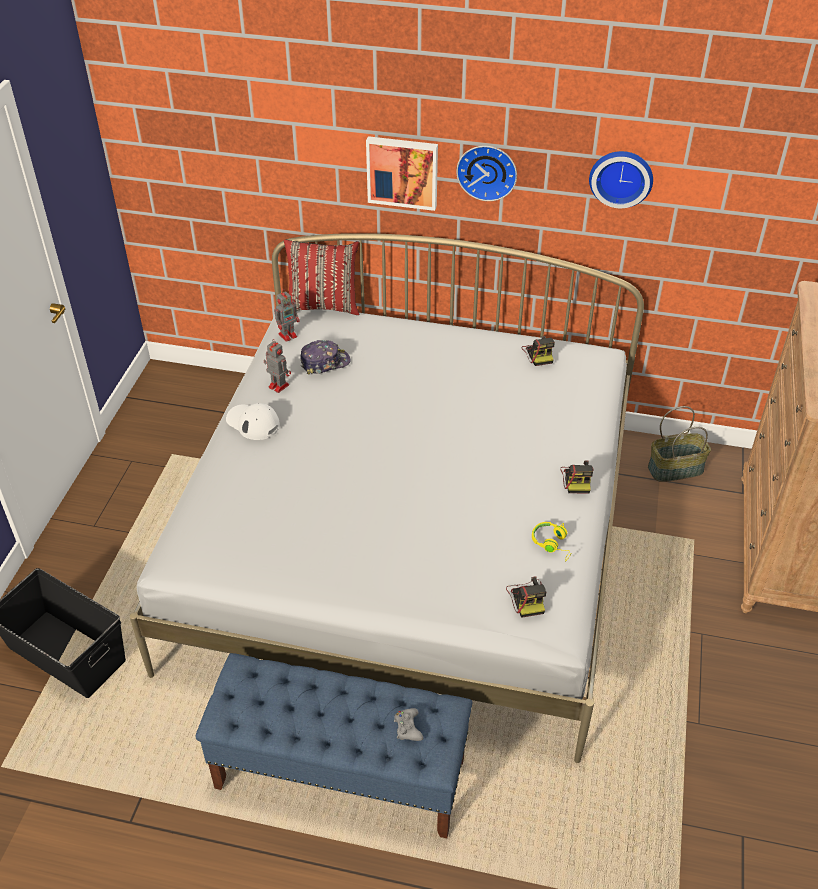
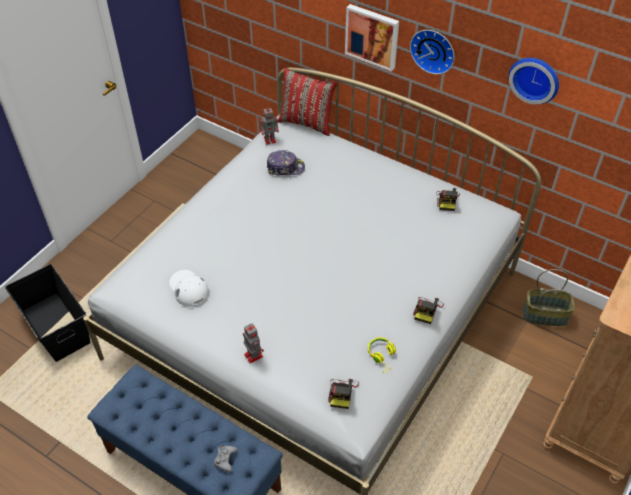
camera: 20 degrees right, 5 degrees up
white cap [226,403,280,440] -> white cap moved to [169,270,209,307]
toy robot [264,340,291,393] -> toy robot moved to [243,323,264,364]

